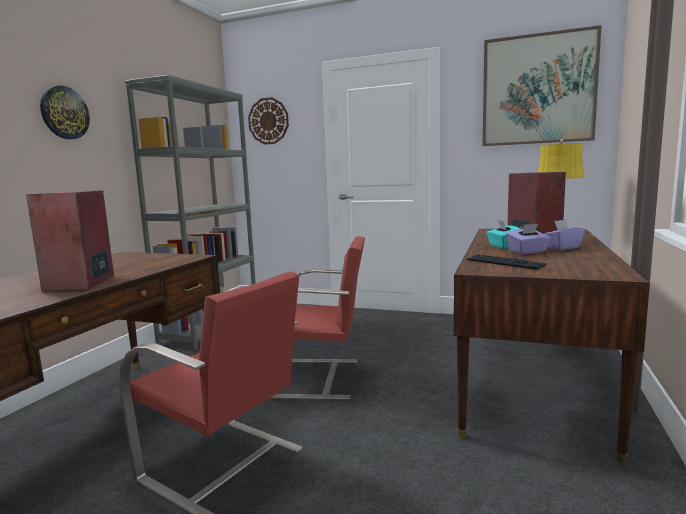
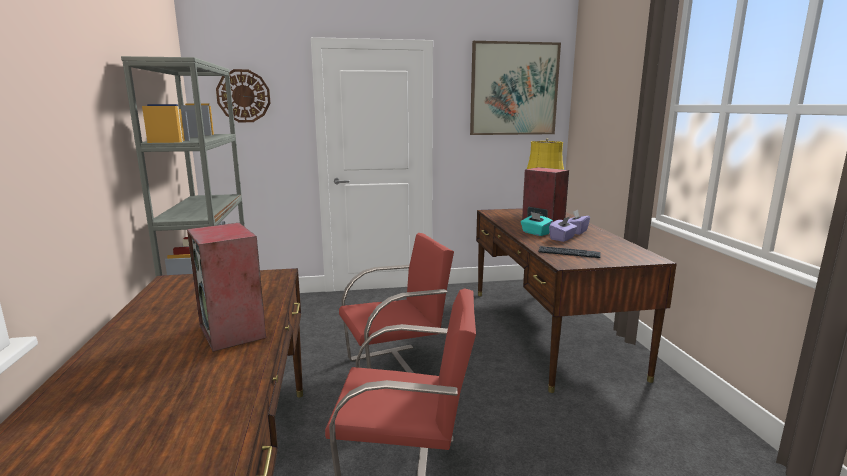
camera: 30 degrees left, 5 degrees up
wall clock [40,86,90,139] -> none

